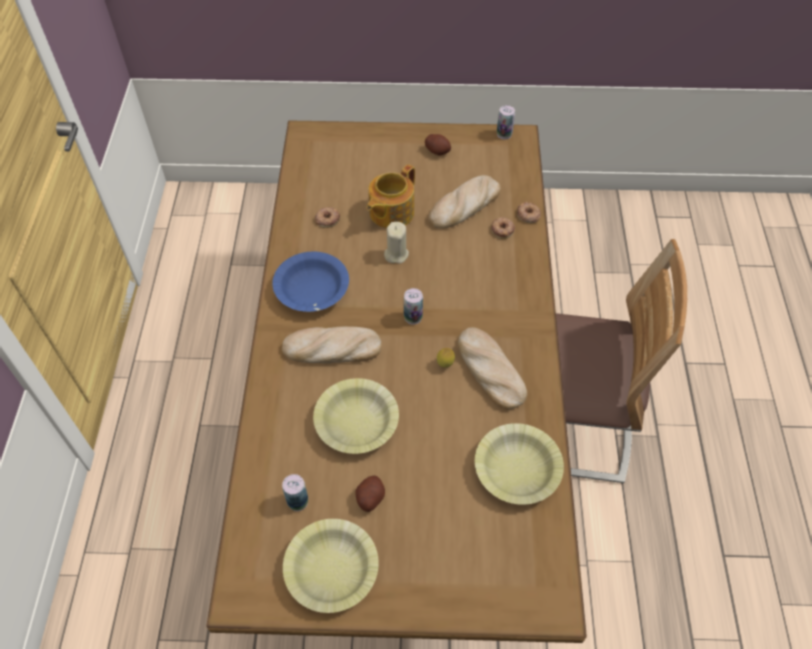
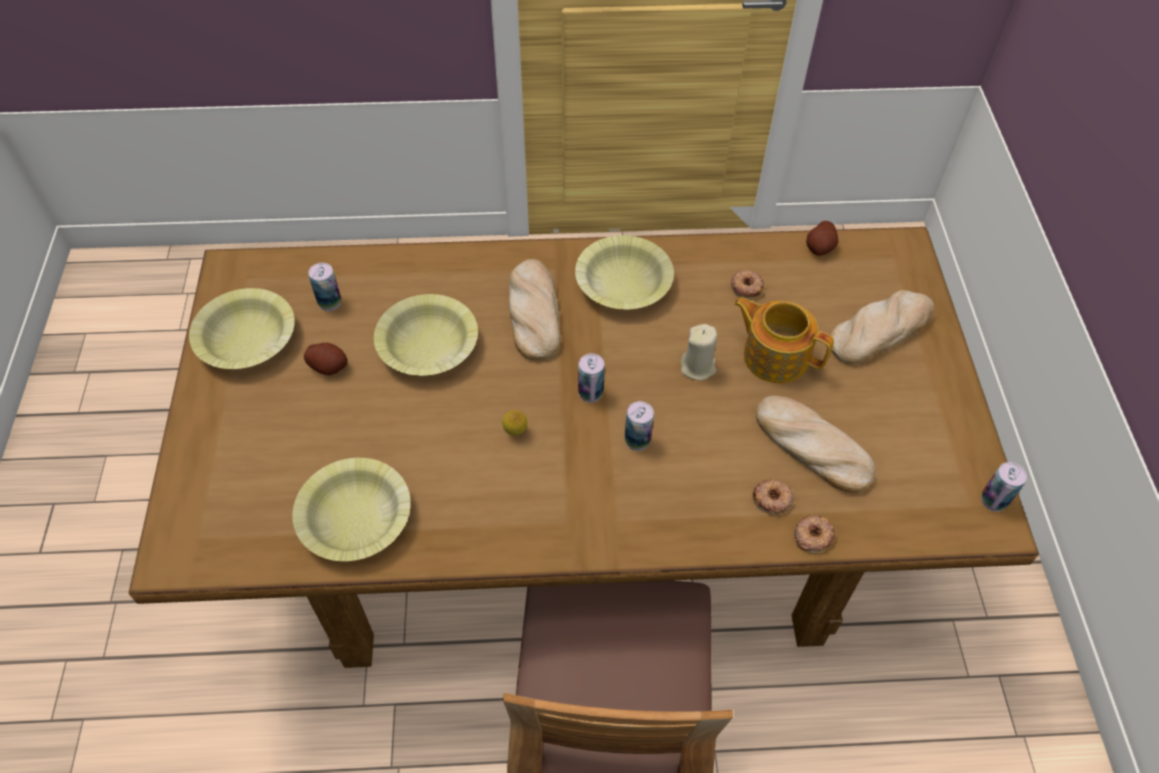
camera: 85 degrees right, 0 degrees up
blue bowl [272,252,349,312] -> yellow bowl [575,235,674,310]
potato [425,134,451,155] -> potato moved to [806,221,838,256]
bread [458,327,527,410] -> bread moved to [830,290,934,364]
none -> can [625,401,654,451]

